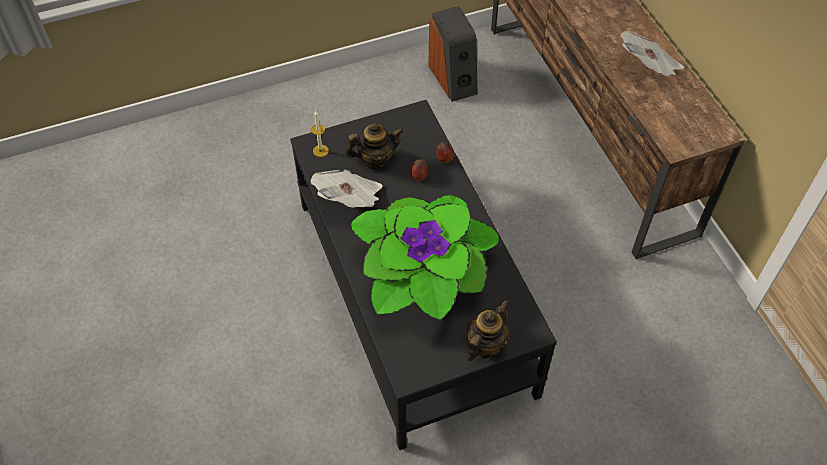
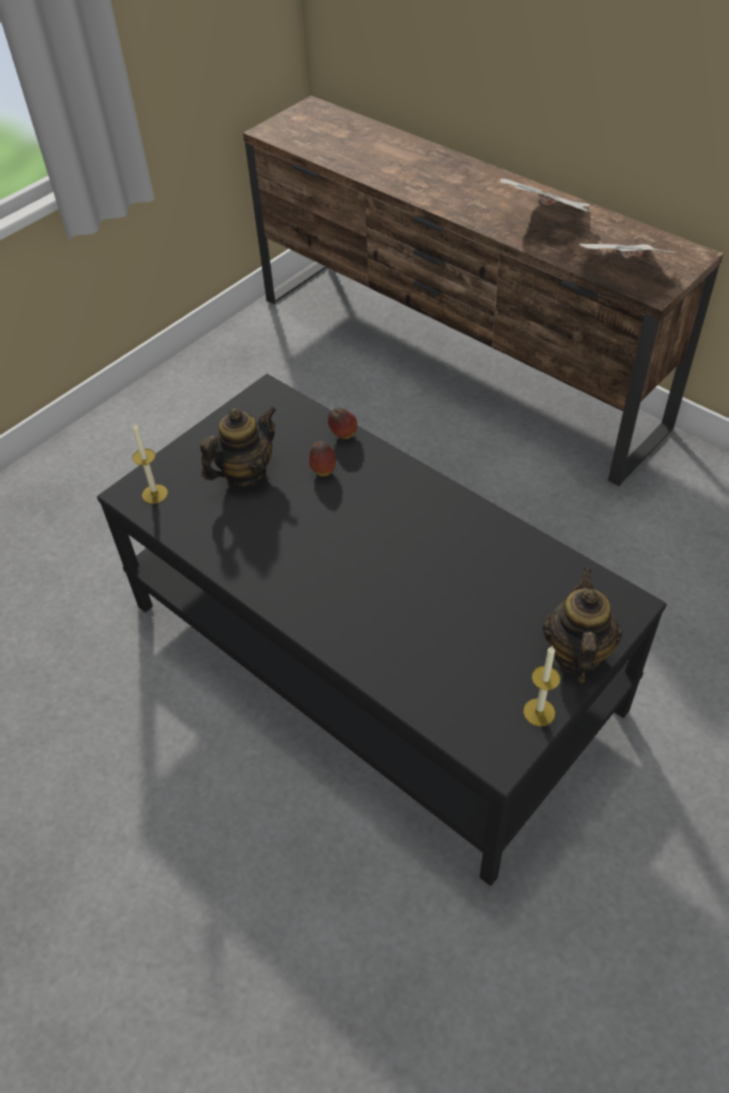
camera: 25 degrees left, 5 degrees down
newspaper [311,170,383,208] -> newspaper moved to [578,243,680,258]
potted plant [350,195,500,321] -> none
speaker [428,6,478,102] -> none
none -> candle [523,646,560,726]

